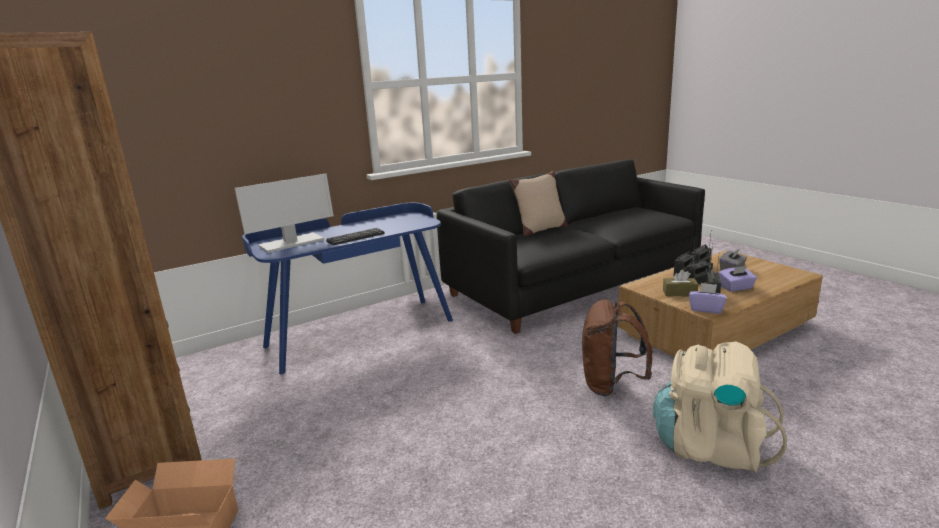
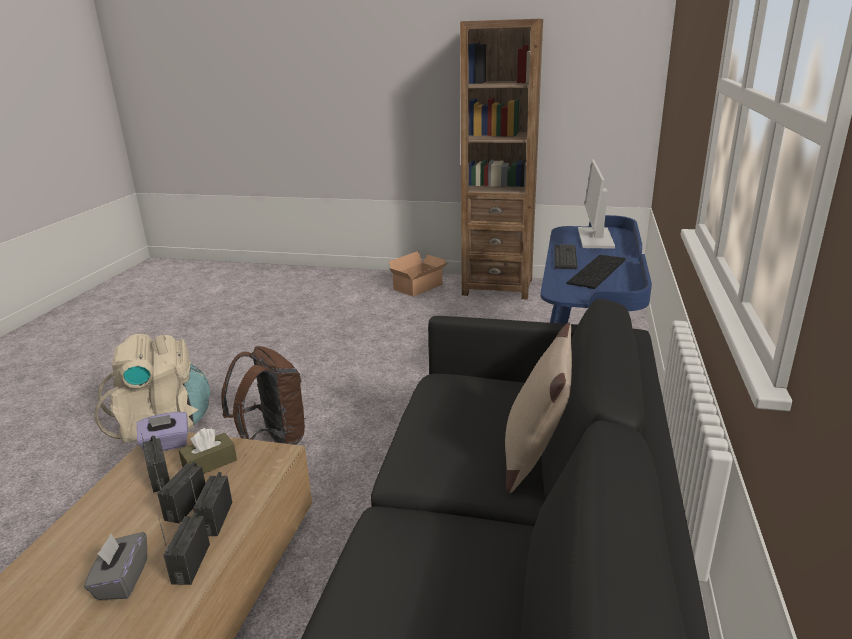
camera: 135 degrees right, 5 degrees up
purple tissue box [719,266,757,292] -> none
none -> keyboard [567,255,626,289]

